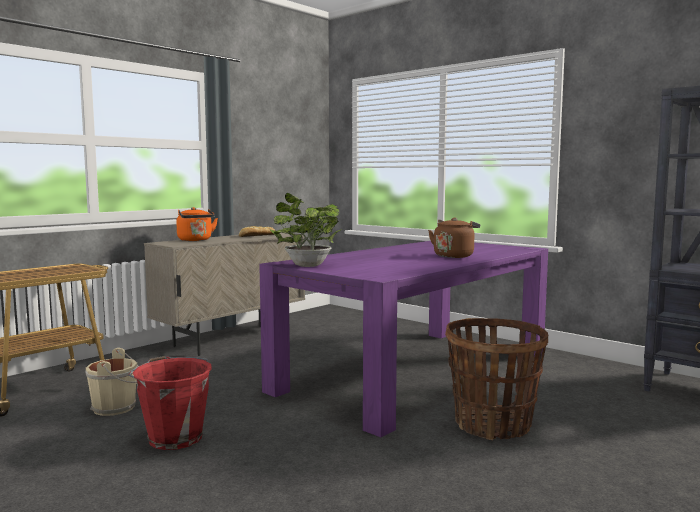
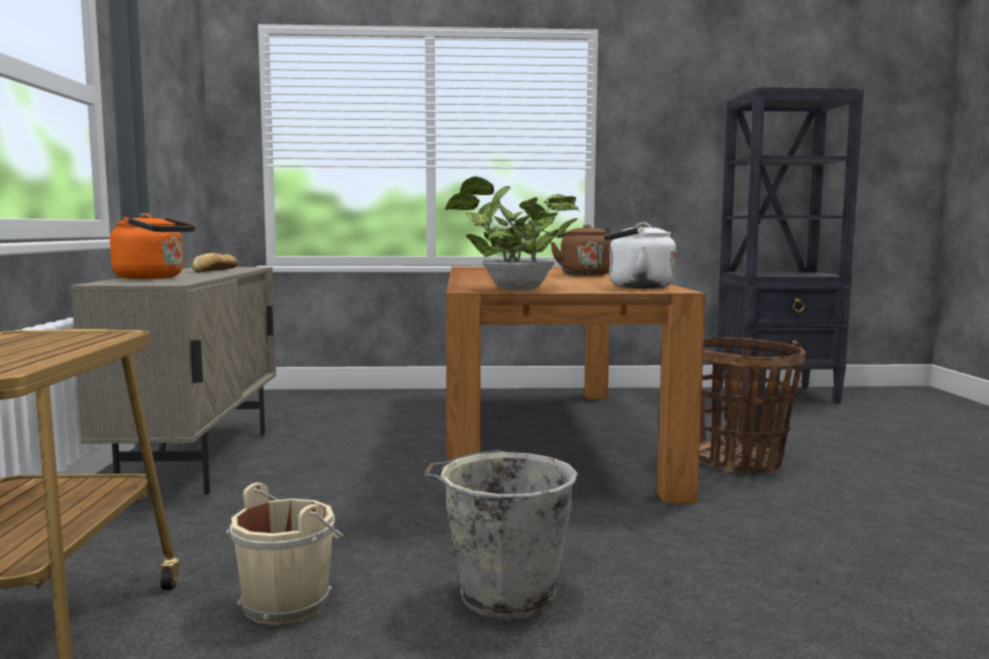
camera: 45 degrees left, 0 degrees up
red bucket [129,356,211,450] -> grey bucket [424,450,578,620]
purple dining table [259,241,548,437] -> brown dining table [446,266,706,504]
none -> white kettle [604,222,676,289]

